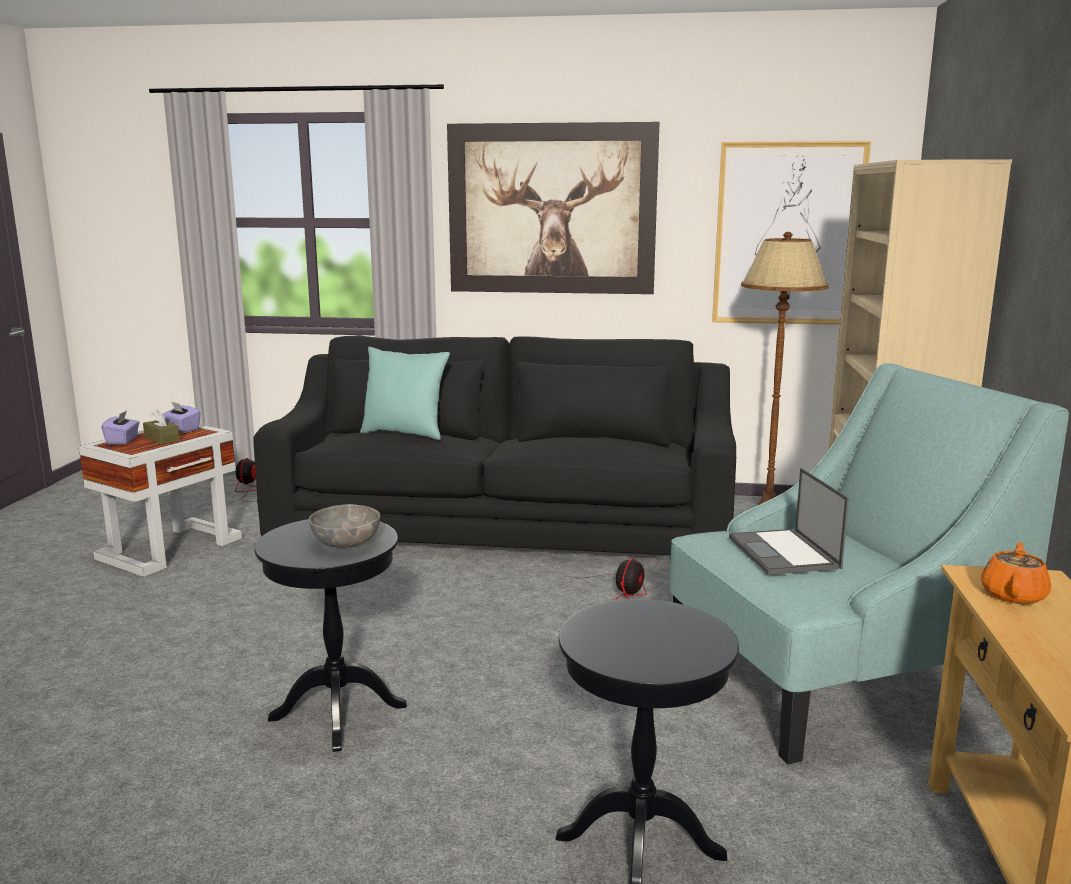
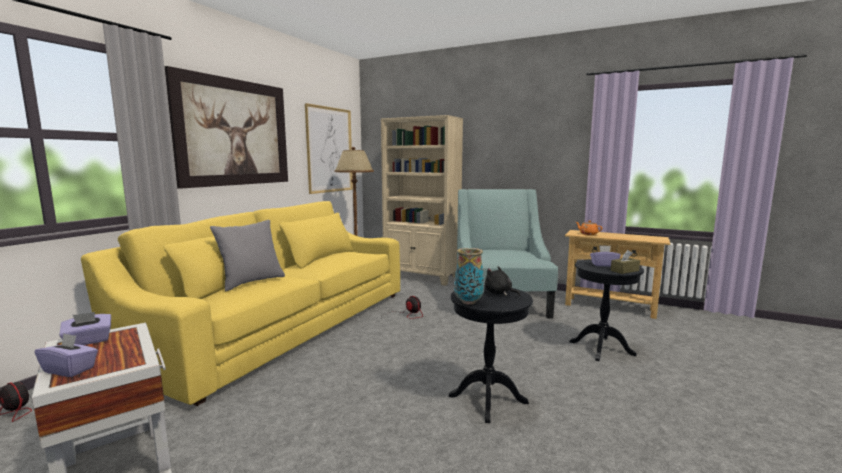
camera: 70 degrees left, 5 degrees down
brown tissue box [143,409,180,445] -> brown tissue box moved to [611,250,640,274]
black sofa [253,335,736,555] -> yellow sofa [81,201,400,406]
grey bowl [308,504,380,548] -> black plush toy [485,266,520,296]
turquoise pillow [360,347,450,440] -> grey pillow [210,220,285,291]
laptop [729,468,849,575] -> none
none -> vase [454,248,485,305]
none -> purple tissue box [590,245,621,267]

